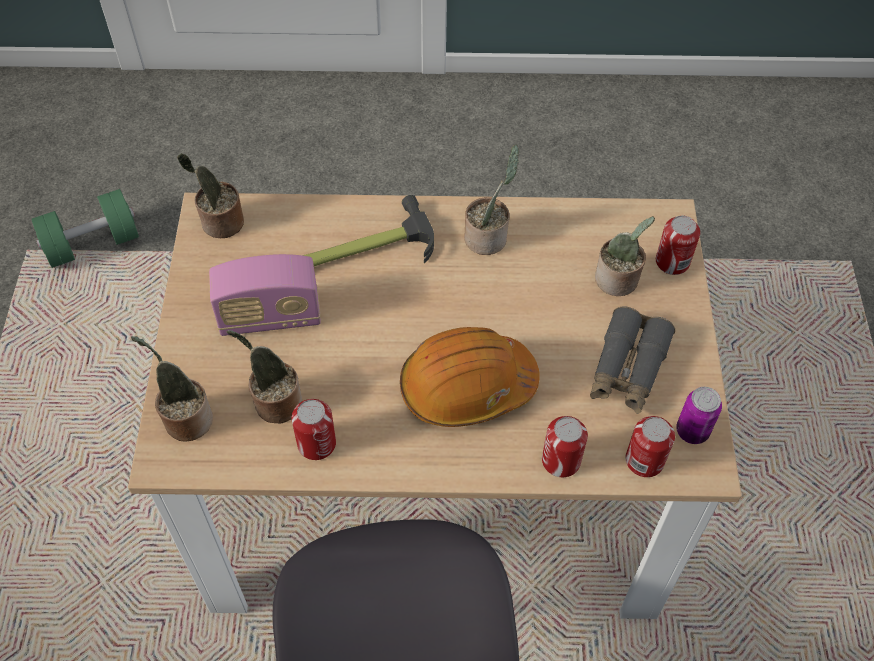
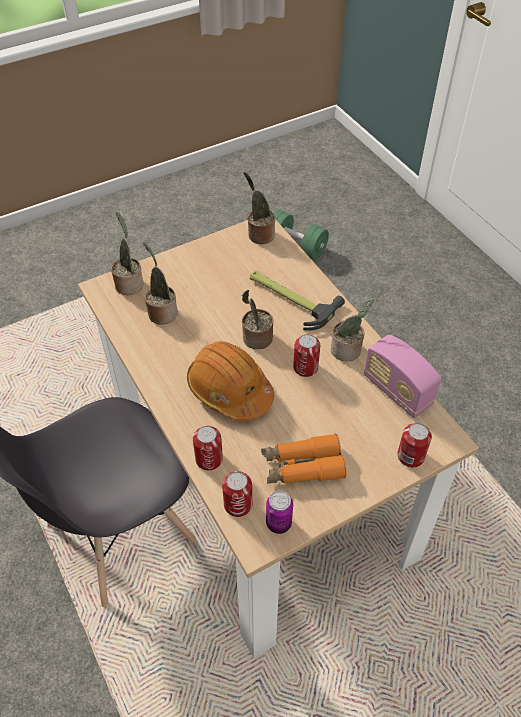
camera: 60 degrees right, 5 degrees down
radio [209,254,321,336] -> radio moved to [364,334,441,418]
can [291,399,336,460] -> can moved to [293,334,320,377]
grey binoculars [590,306,675,414] -> orange binoculars [261,433,347,484]
potted plant [595,216,655,296] -> potted plant moved to [242,290,273,349]

